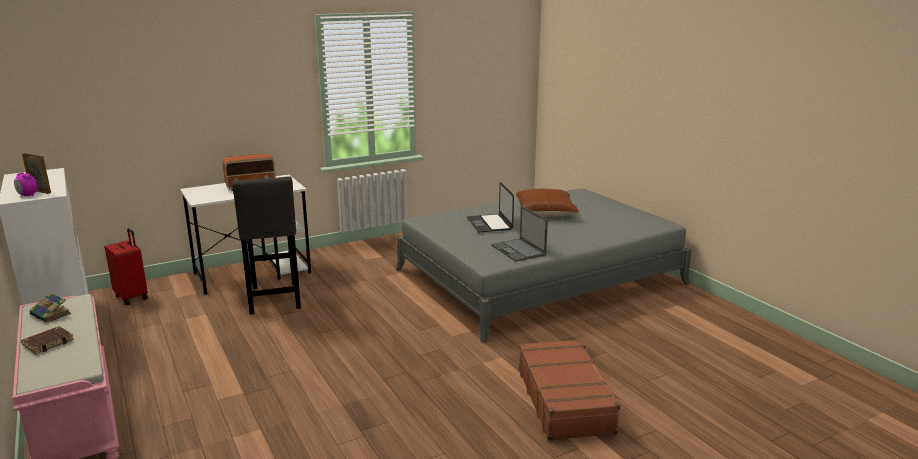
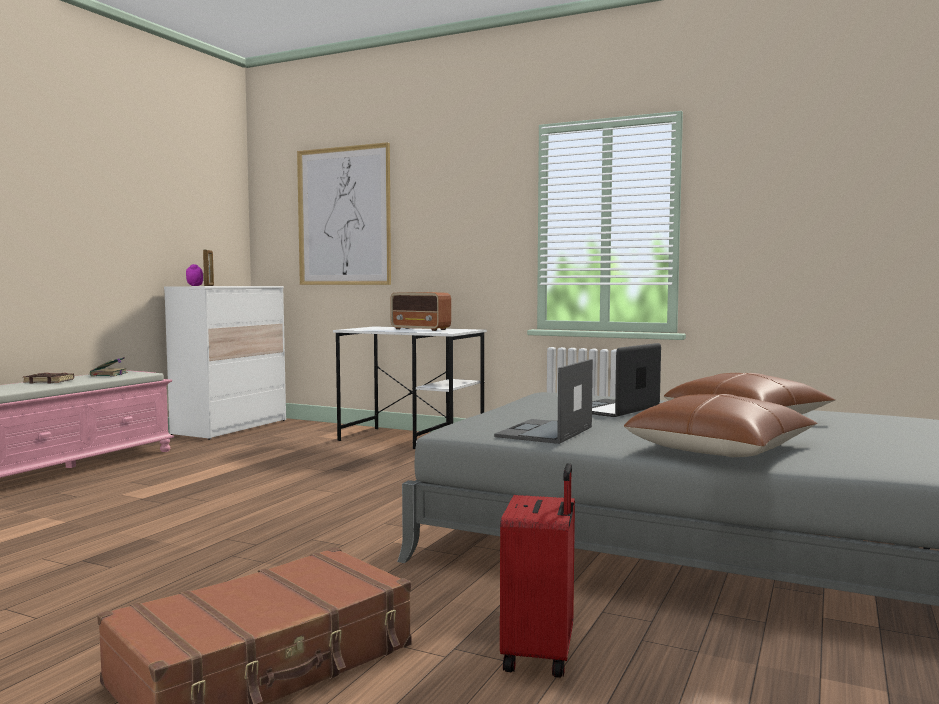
camera: 55 degrees right, 15 degrees down
red suitcase [105,228,148,305] -> red suitcase moved to [500,463,575,678]
grey stool [232,176,301,314] -> none
none -> picture [297,142,391,285]
none -> brown pillow [624,394,818,457]

